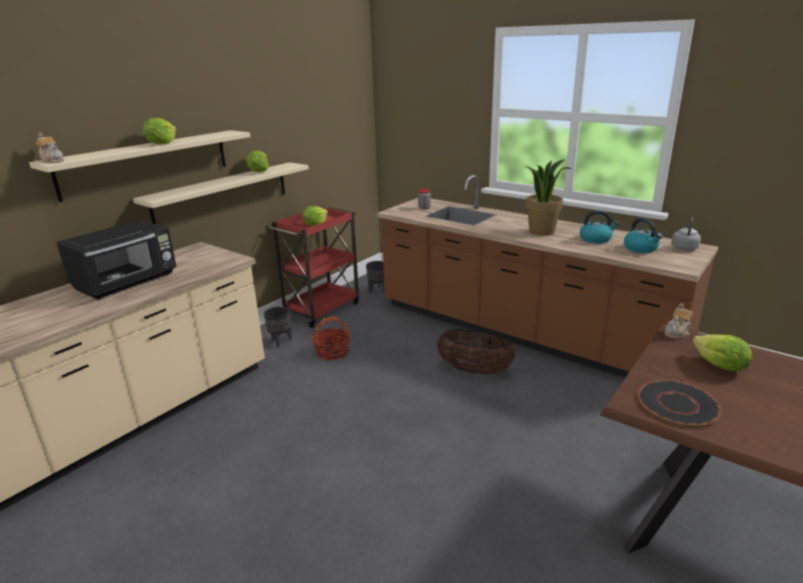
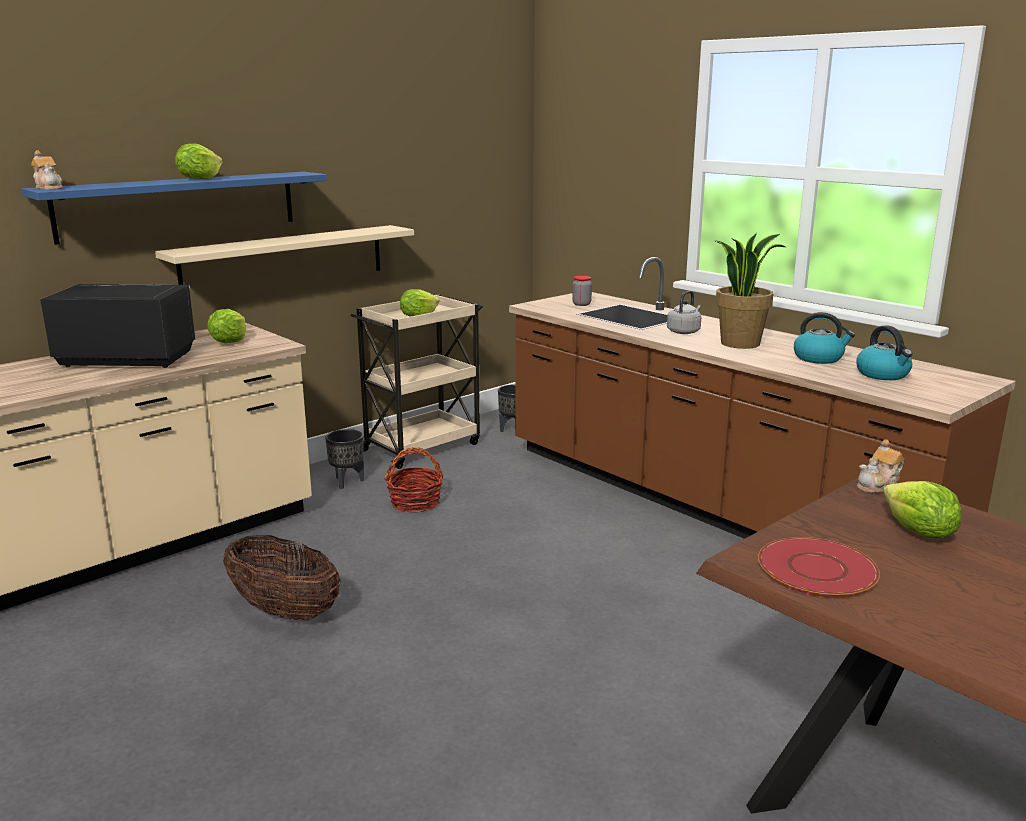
camera: 10 degrees right, 5 degrees down
beige shelf [29,130,250,202] -> blue shelf [22,172,327,245]
black microwave [56,220,176,300] -> black microwave turned 135 degrees counterclockwise [40,284,196,368]
lettuce [246,150,269,172] -> lettuce moved to [207,309,246,343]
red cart [269,206,359,328] -> beige cart [351,294,483,469]
basket [437,329,516,375] -> basket moved to [223,535,341,621]
black plate [638,380,722,426] -> red plate [758,537,880,597]
grey kettle [671,218,701,251] -> grey kettle moved to [667,291,701,334]

